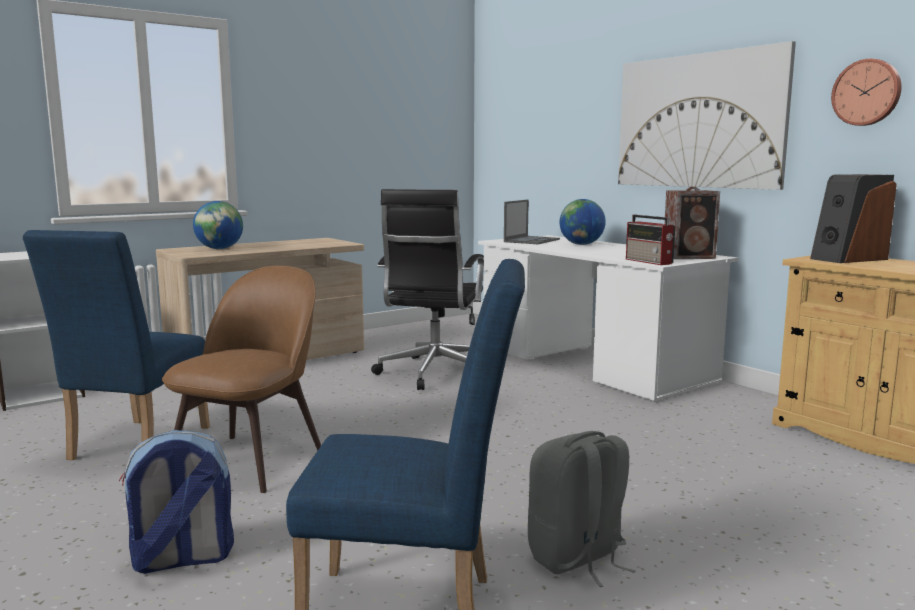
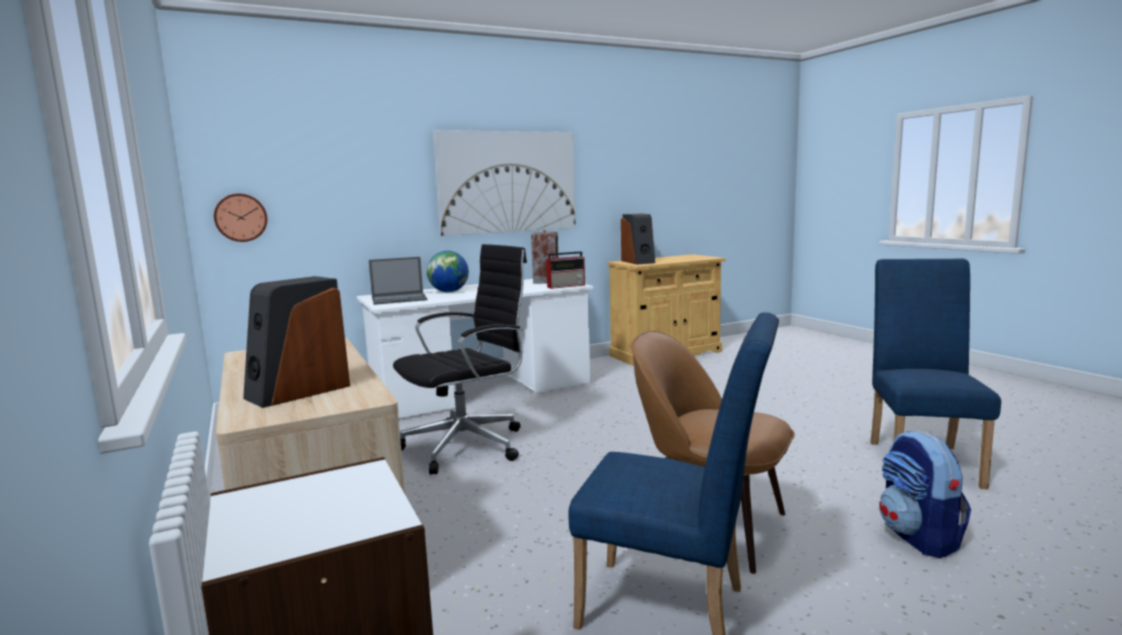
camera: 80 degrees left, 0 degrees up
globe [193,201,243,249] -> speaker [243,276,350,408]
black office chair [371,189,484,390] -> black office chair turned 60 degrees counterclockwise [393,244,527,474]
laptop [504,200,560,244] -> laptop turned 120 degrees clockwise [369,257,428,305]
grey backpack [528,431,636,587] -> none
wall clock [831,59,902,126] -> wall clock moved to [214,194,267,242]

